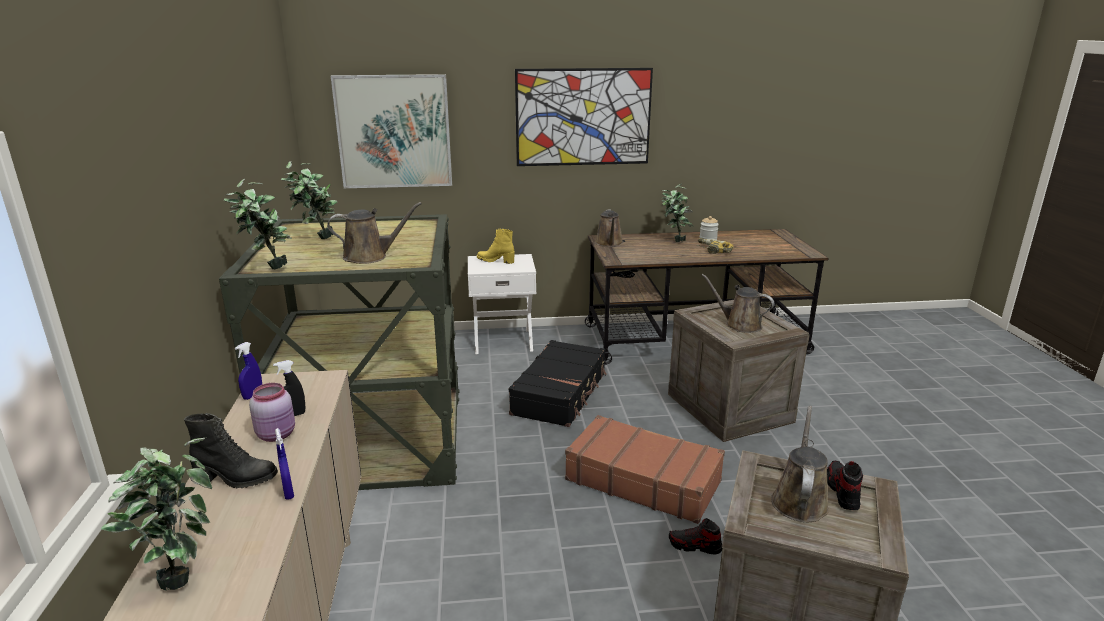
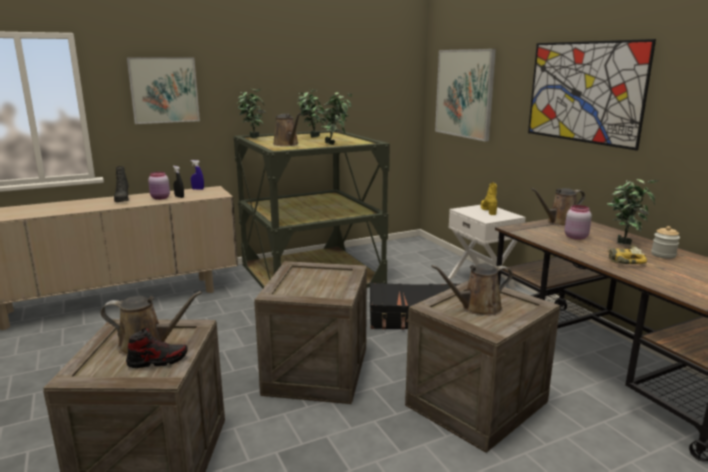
camera: 70 degrees right, 5 degrees down
potted plant [101,438,212,591] -> potted plant moved to [318,92,352,145]
blue spray bottle [275,428,294,500] -> none
brown suitcase [565,415,725,524] -> crate [254,261,367,404]
shoe [669,518,722,555] -> none
brown watering can [701,274,774,333] -> brown watering can turned 120 degrees counterclockwise [431,263,513,315]
none -> picture [127,57,200,124]
none -> pink jar [565,205,592,240]

